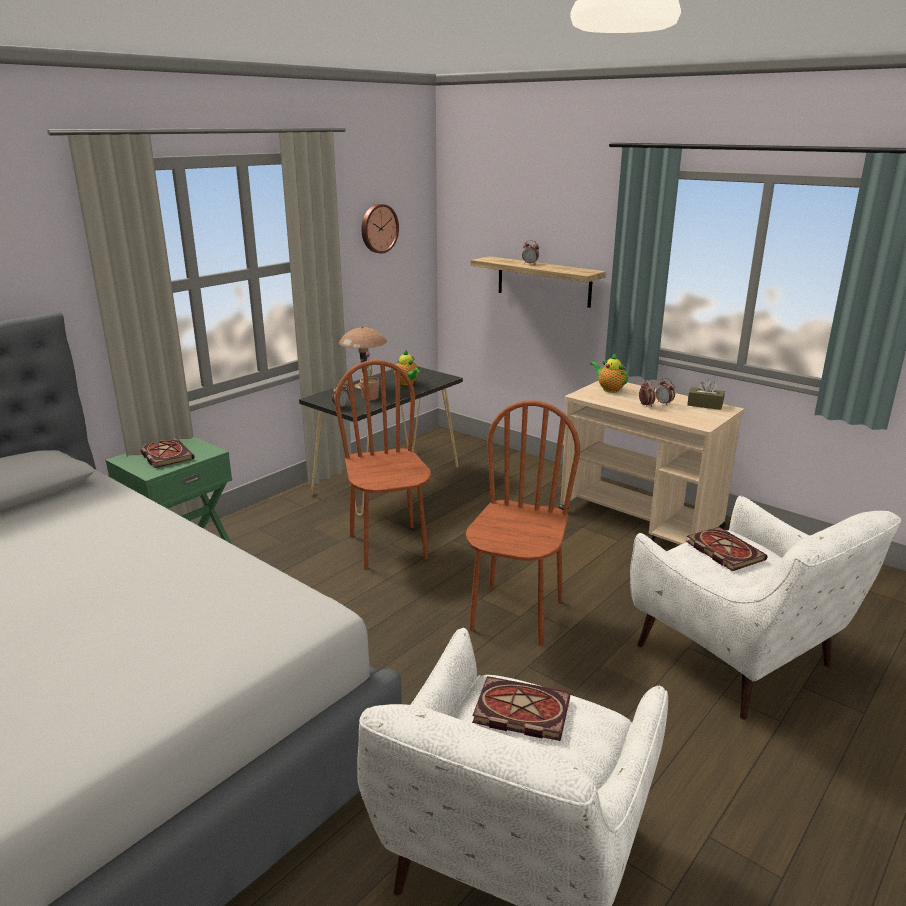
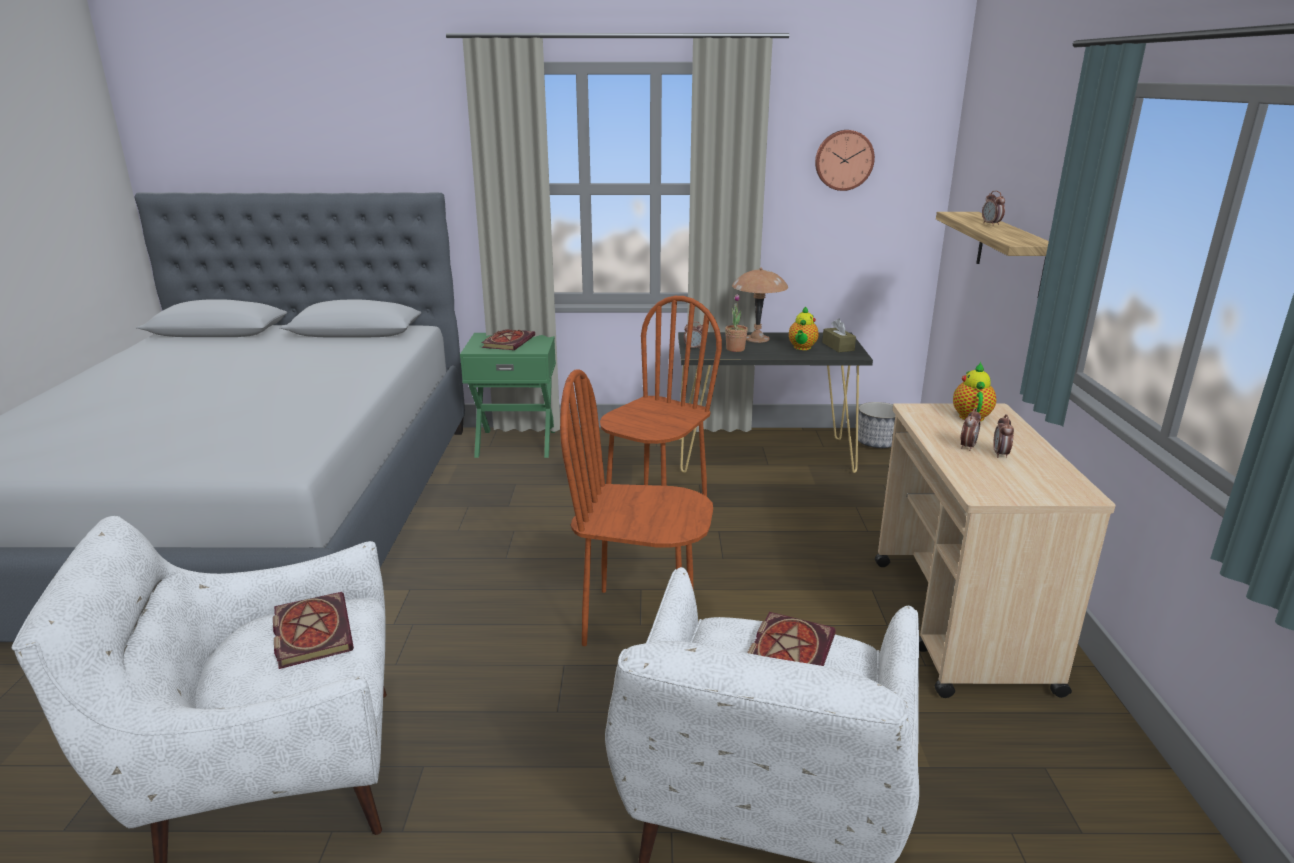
camera: 50 degrees right, 0 degrees up
brown chair [466,400,580,646] -> brown chair turned 150 degrees counterclockwise [560,369,713,646]
brown tissue box [687,379,725,410] -> brown tissue box moved to [822,319,856,352]
none -> planter [858,402,895,448]

